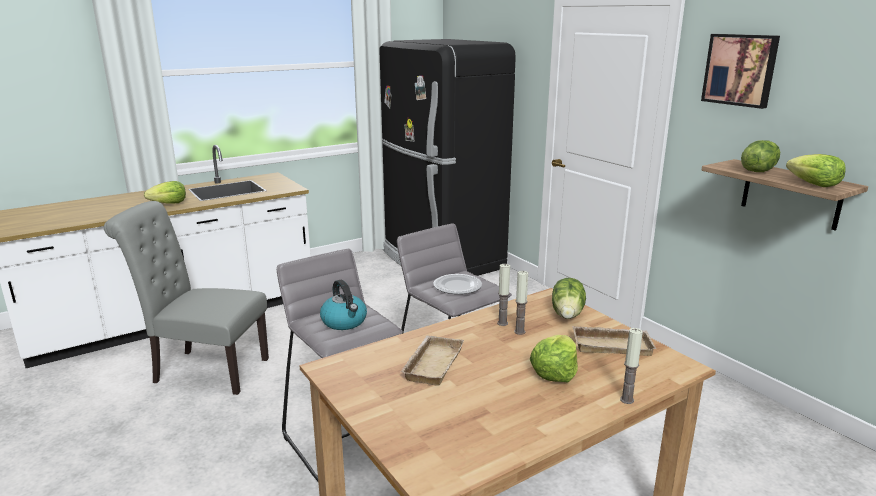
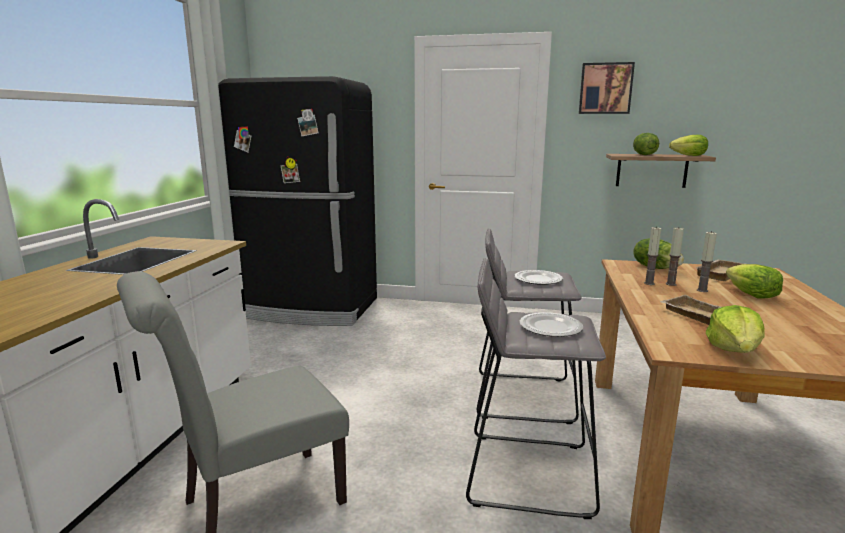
camera: 45 degrees left, 5 degrees down
lettuce [144,181,186,204] -> lettuce moved to [706,305,765,353]
kettle [320,280,367,330] -> plate [520,312,583,337]
candle [620,328,643,404] -> candle moved to [697,231,717,292]

